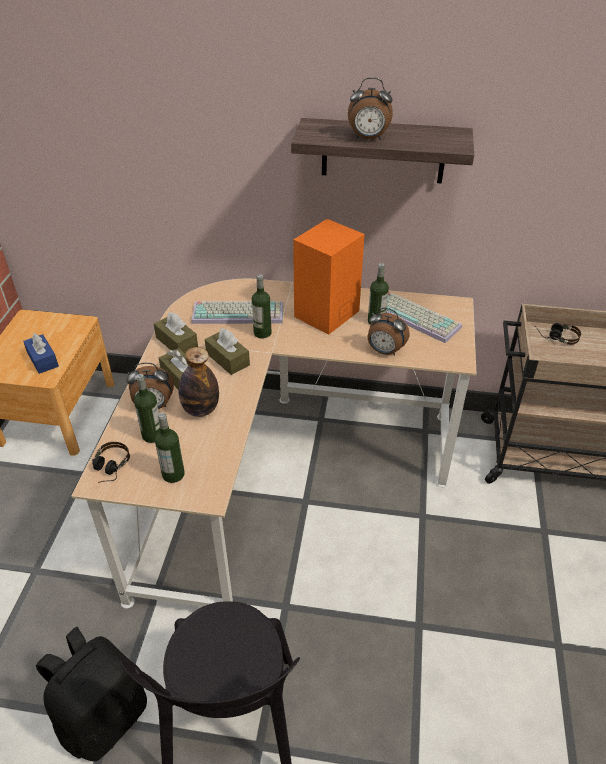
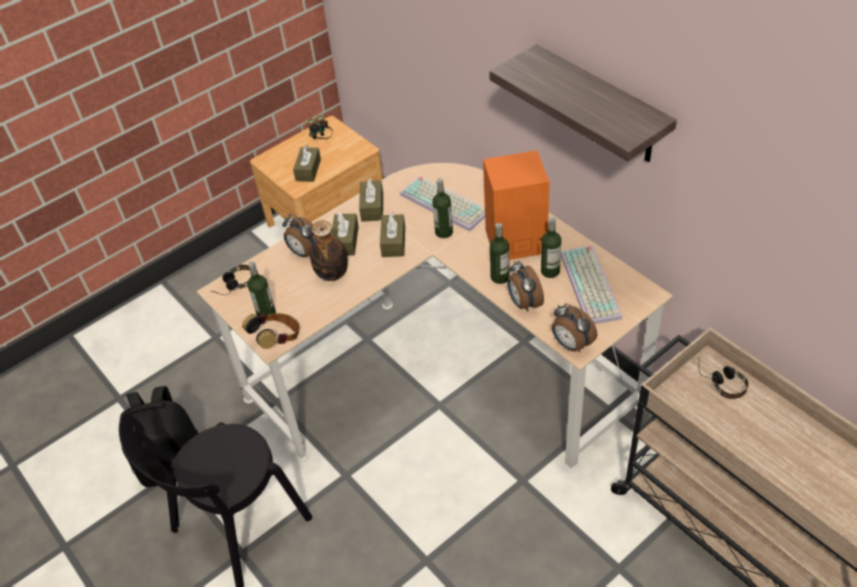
camera: 45 degrees right, 5 degrees up
blue tissue box [23,333,59,374] -> brown tissue box [293,145,321,182]
bottle [134,374,160,443] -> bottle moved to [490,223,510,284]
alarm clock [348,77,393,140] -> alarm clock moved to [552,303,597,352]
none -> headphones [242,313,300,349]
none -> binoculars [307,115,333,139]

